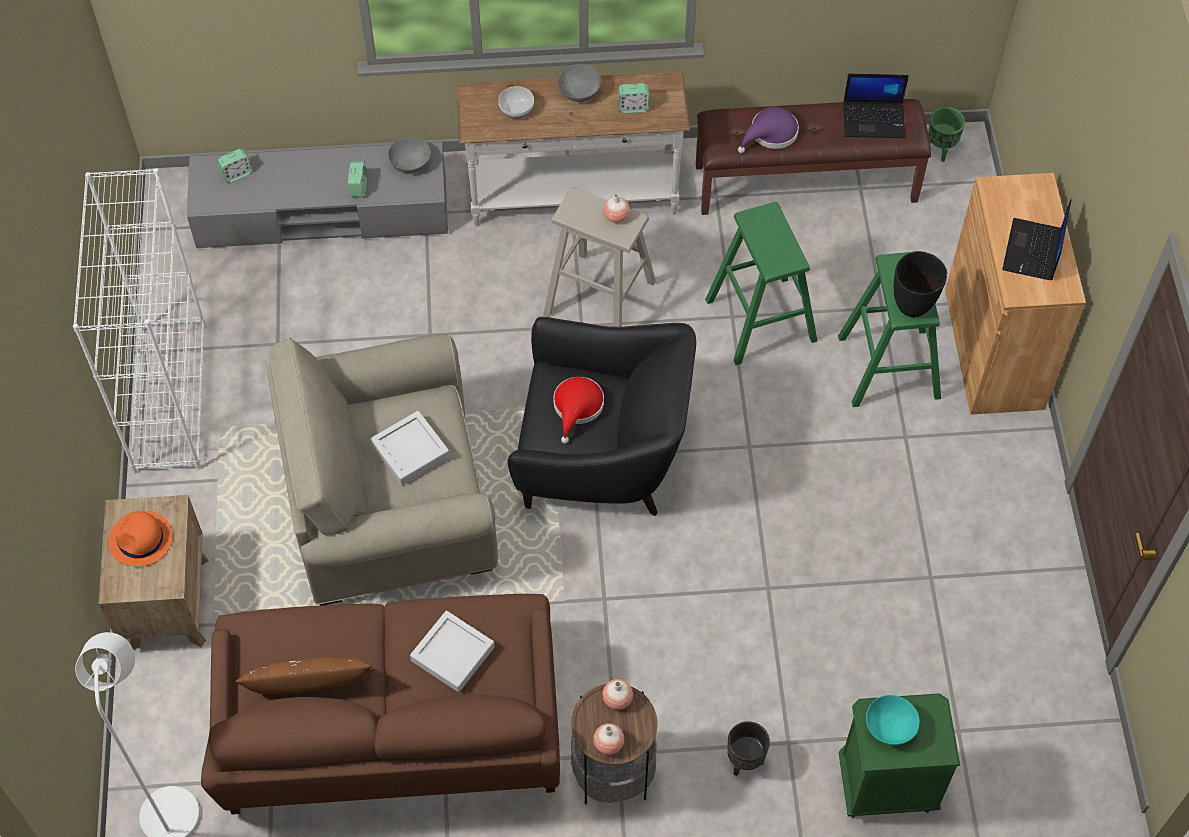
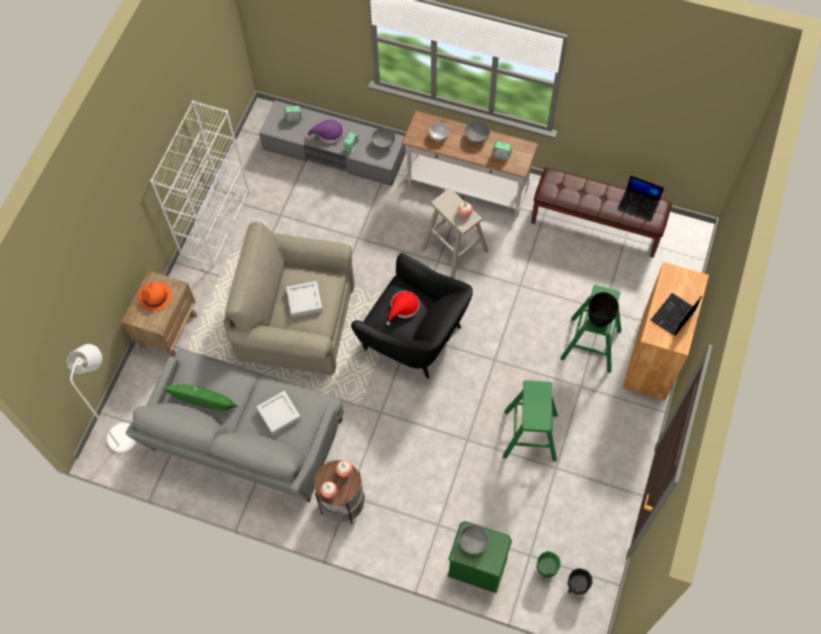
camera: 25 degrees right, 5 degrees up
brown sofa [201,594,560,815] -> grey sofa [126,349,343,502]
brown pillow [236,656,375,694] -> green pillow [163,385,238,410]
green stool [705,202,818,365] -> green stool moved to [503,380,557,462]
black planter [727,721,770,776] -> black planter moved to [568,568,593,595]
purple hat [738,107,799,153] -> purple hat moved to [306,119,344,143]
turquoise bowl [866,695,920,745] -> grey bowl [459,525,489,554]
green planter [928,107,965,162] -> green planter moved to [537,551,561,580]

